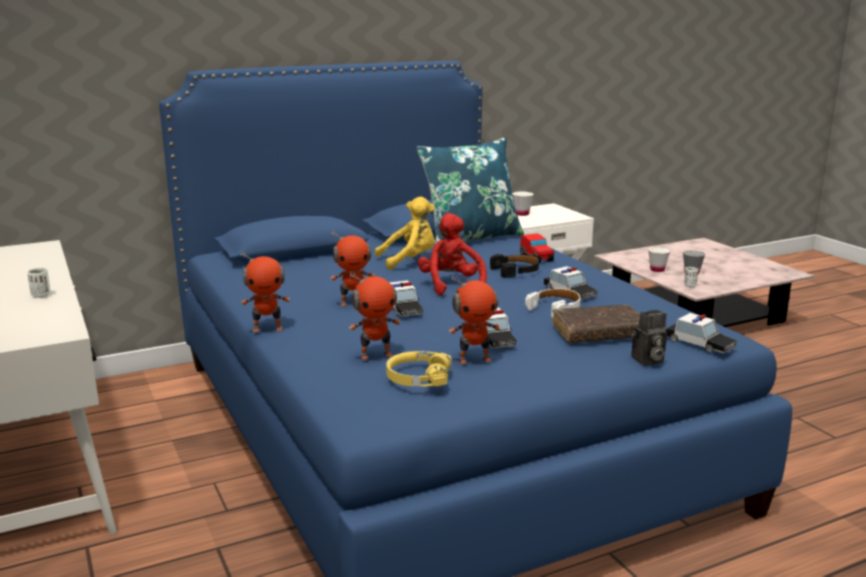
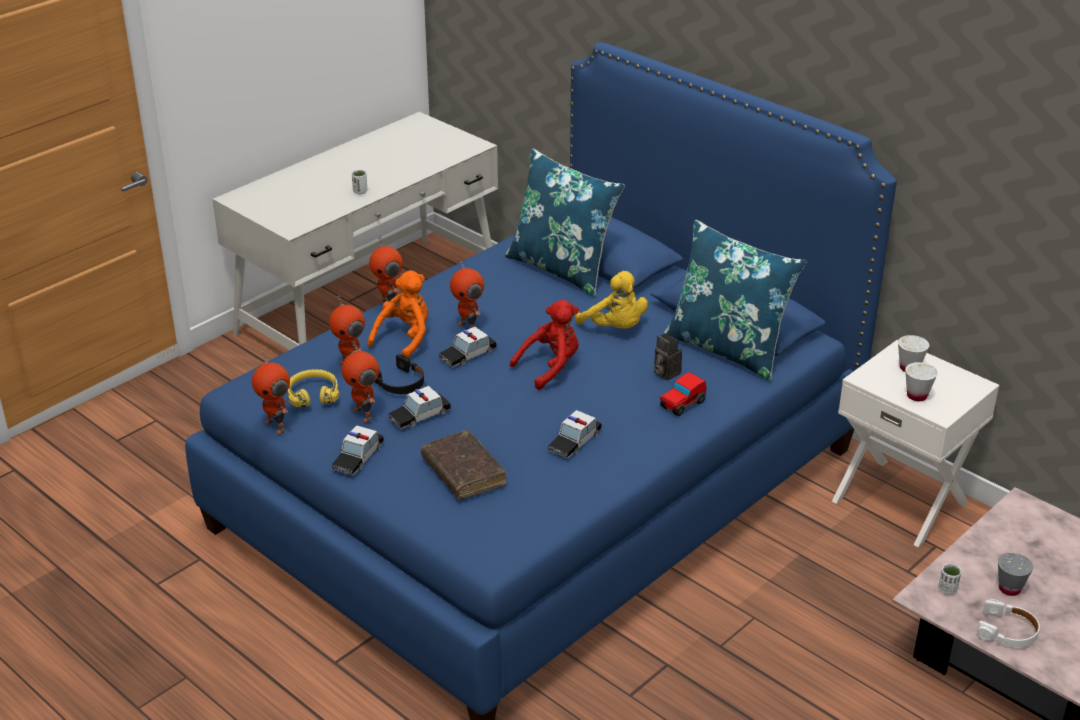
camera: 70 degrees right, 15 degrees up
black headphones [490,254,539,278] -> black headphones moved to [374,354,424,394]
white headphones [525,288,581,318] -> white headphones moved to [977,599,1040,647]
camera [631,310,667,365] -> camera moved to [654,333,682,381]
white cup [648,247,670,272] -> white cup moved to [905,362,938,401]
toy car [666,313,737,353] -> toy car moved to [332,425,384,476]
none -> toy robot [252,351,290,434]
none -> orange plush toy [367,270,428,358]
none -> blue pillow [505,148,625,297]

